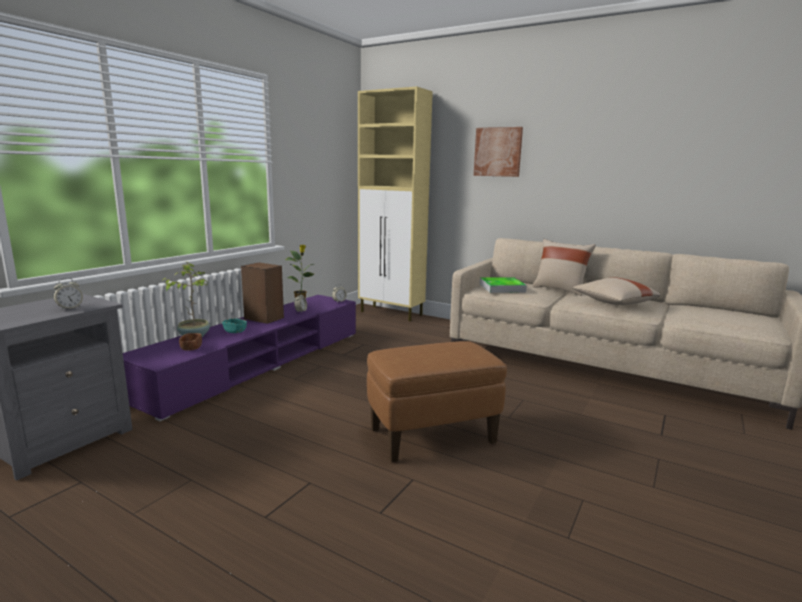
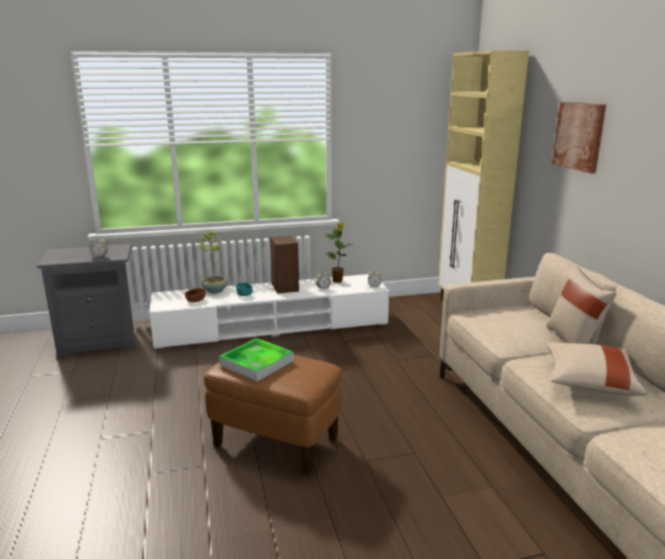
camera: 45 degrees right, 5 degrees up
purple tv stand [123,295,356,421] -> white tv stand [149,274,389,349]
tray [480,277,527,293] -> tray moved to [219,338,294,381]

